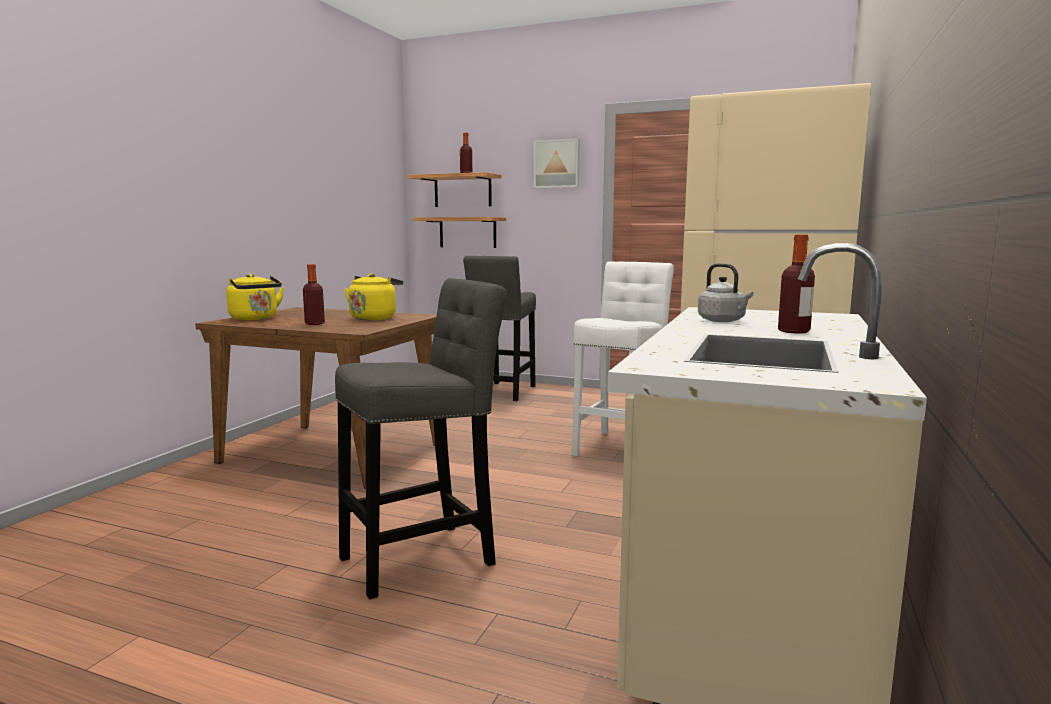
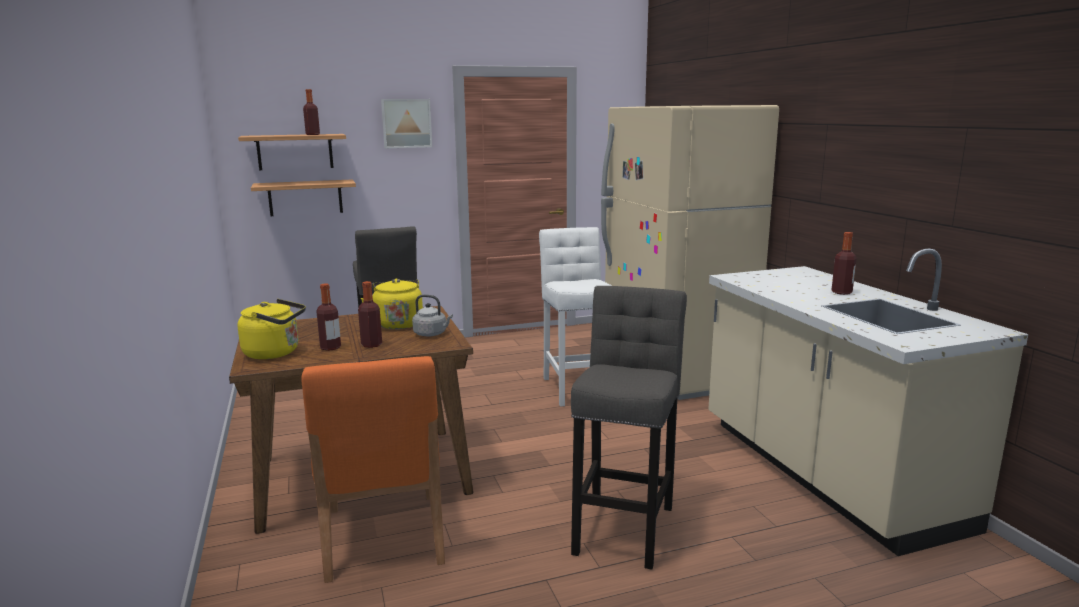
camera: 40 degrees left, 5 degrees up
grey kettle [698,263,753,322] -> grey kettle moved to [412,294,453,337]
none -> orange chair [301,356,445,583]
none -> bottle [316,283,341,351]

